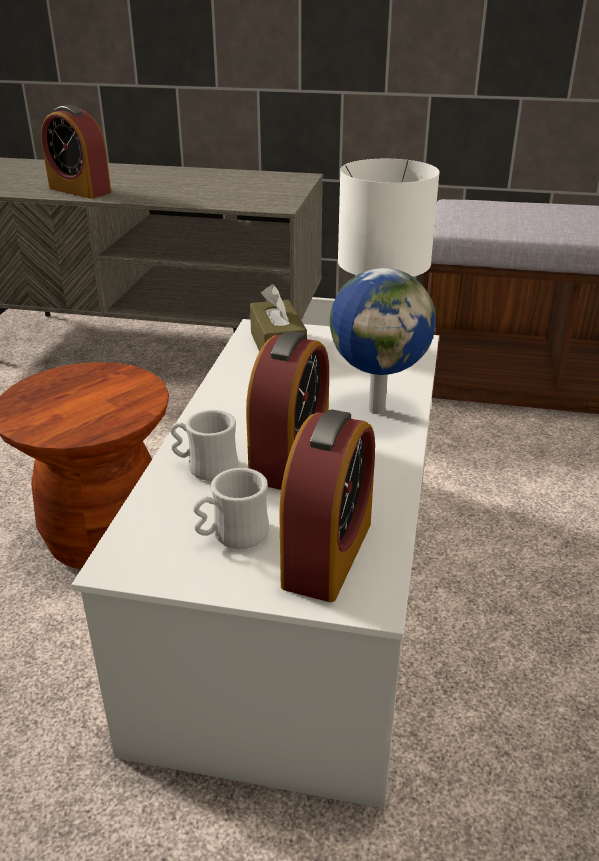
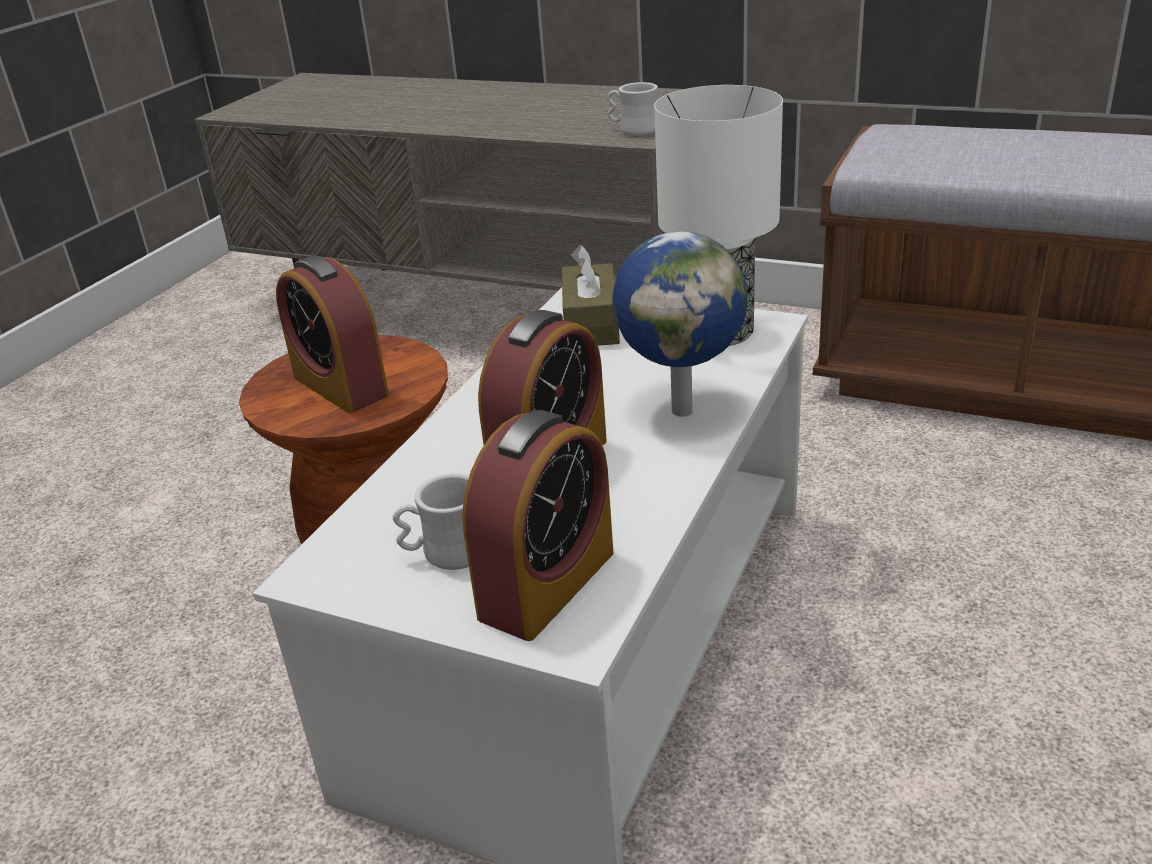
camera: 15 degrees right, 0 degrees up
alarm clock [41,105,111,199] -> alarm clock moved to [276,256,389,413]
white mug [170,410,239,481] -> white mug moved to [607,82,658,136]

